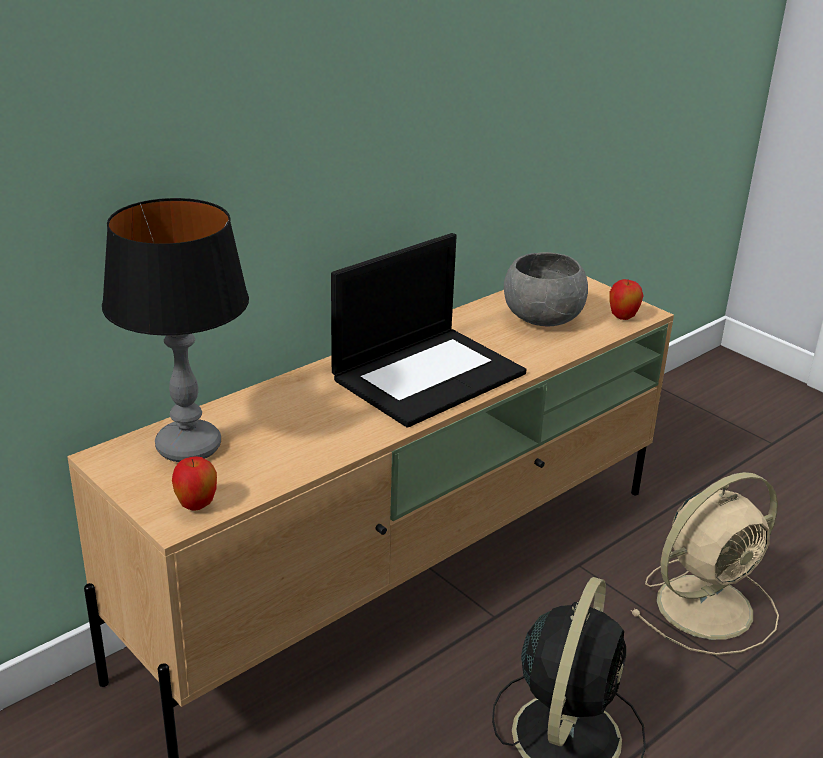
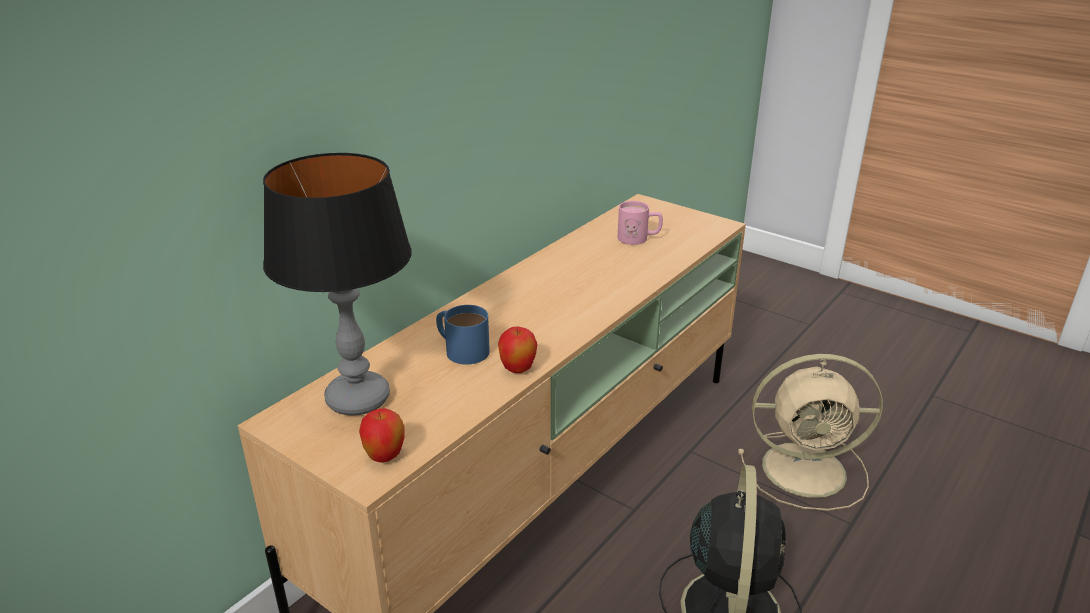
camera: 10 degrees left, 0 degrees up
laptop [331,233,526,428] -> none
grey bowl [504,252,588,327] -> pink mug [618,201,663,245]
apple [609,279,644,320] -> apple moved to [498,327,538,373]
beige fan [631,472,779,655] -> beige fan turned 45 degrees clockwise [738,354,883,511]
none -> blue mug [436,305,490,365]

